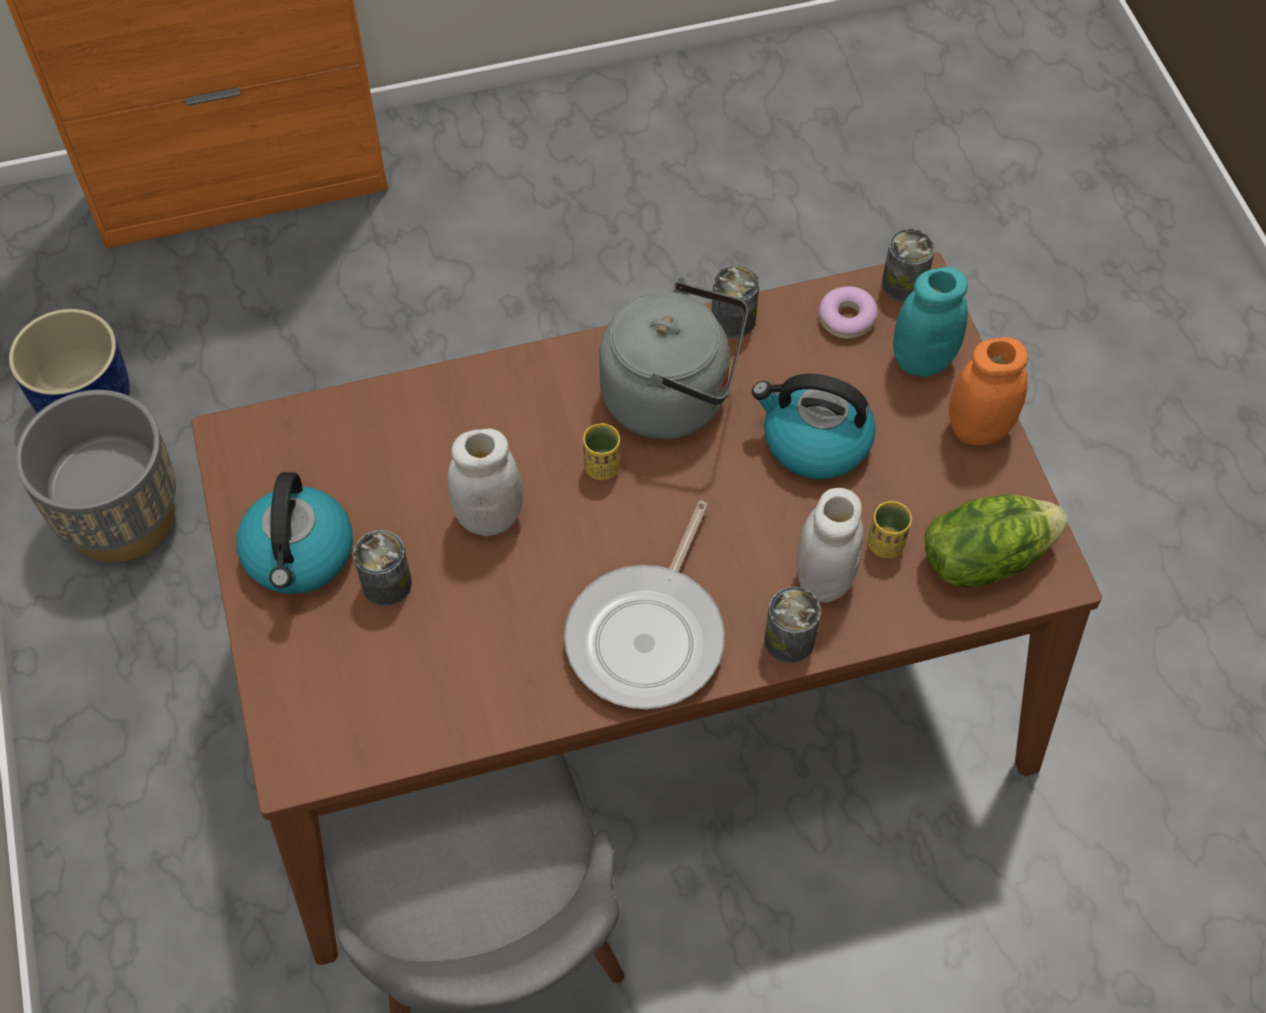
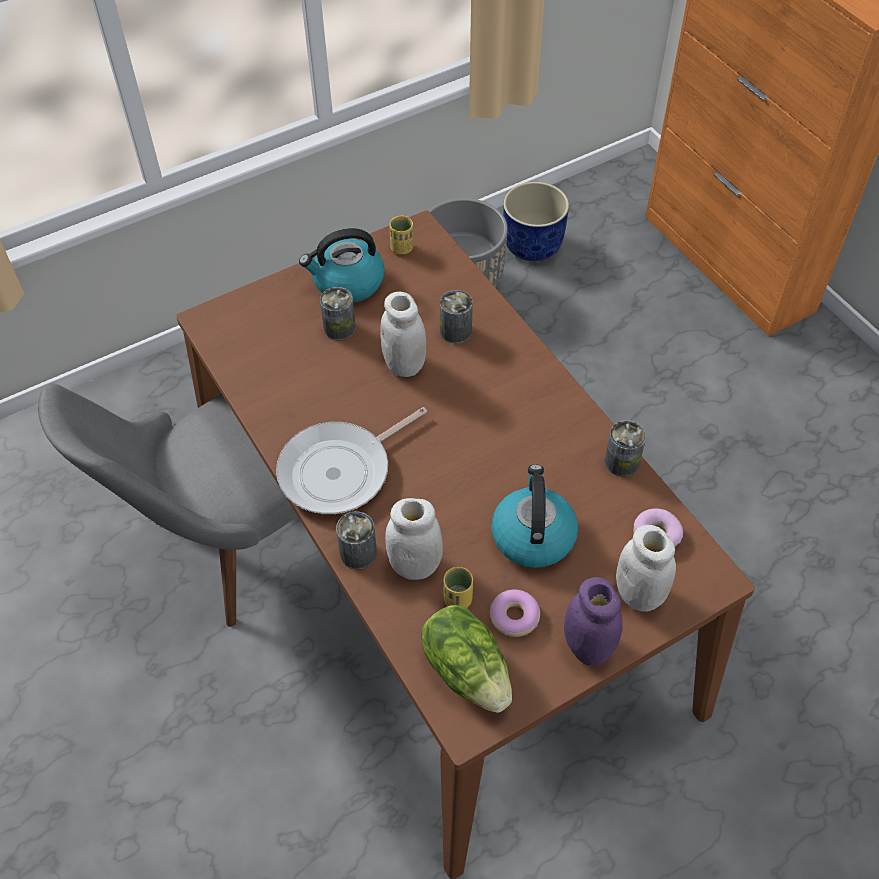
camera: 75 degrees right, 5 degrees down
frying pan [564,500,725,709] -> frying pan turned 45 degrees counterclockwise [276,407,427,514]
yellow cup [583,423,620,480] -> yellow cup moved to [389,216,413,254]
grey kettle [599,276,748,439] -> none
can [882,229,935,302] -> can moved to [440,290,473,344]
turquoise jar [893,267,968,377] -> white jar [616,525,676,611]
orange jar [949,337,1028,445] -> purple jar [564,577,623,666]
none -> donut [490,589,540,637]

